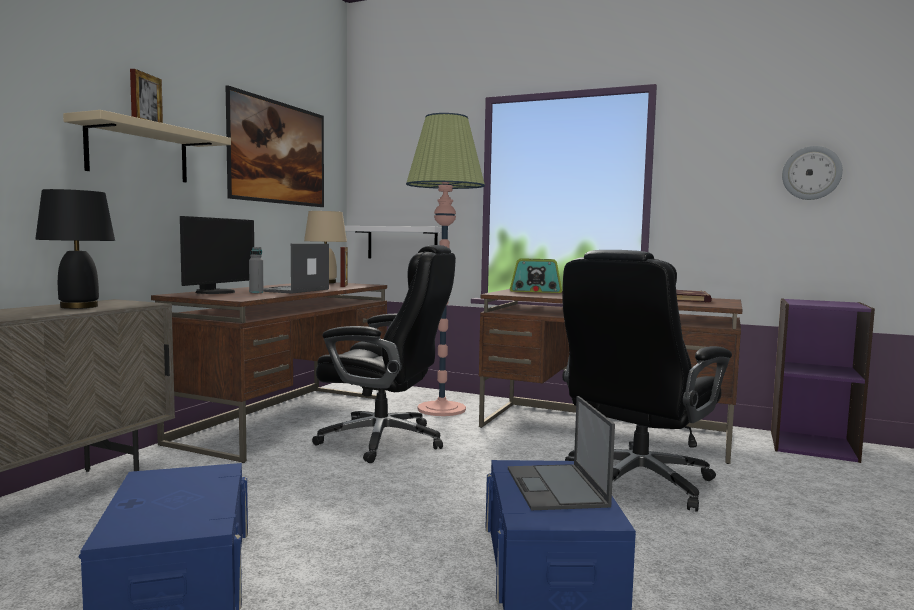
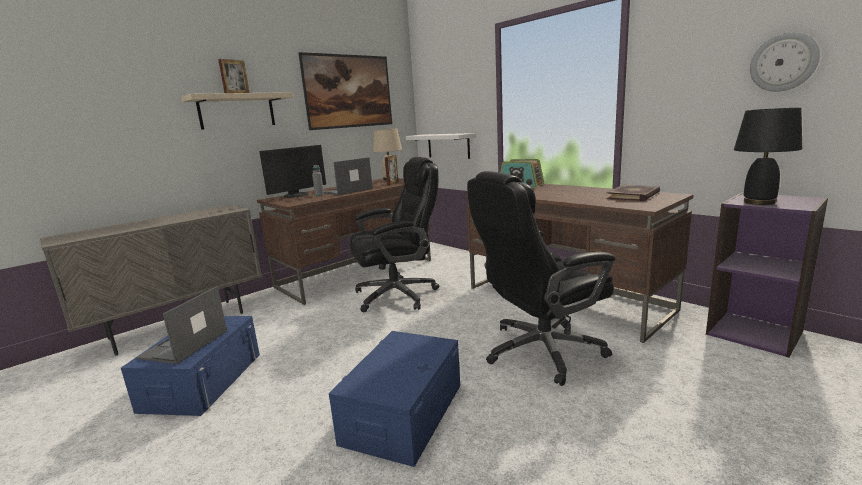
camera: 25 degrees right, 10 degrees up
black table lamp [35,189,115,309] -> black table lamp moved to [734,108,802,205]
black office chair [312,245,456,463] -> black office chair turned 60 degrees counterclockwise [350,157,439,312]
floor lamp [406,113,485,416] -> none
laptop [508,396,615,510] -> laptop moved to [136,286,227,364]

